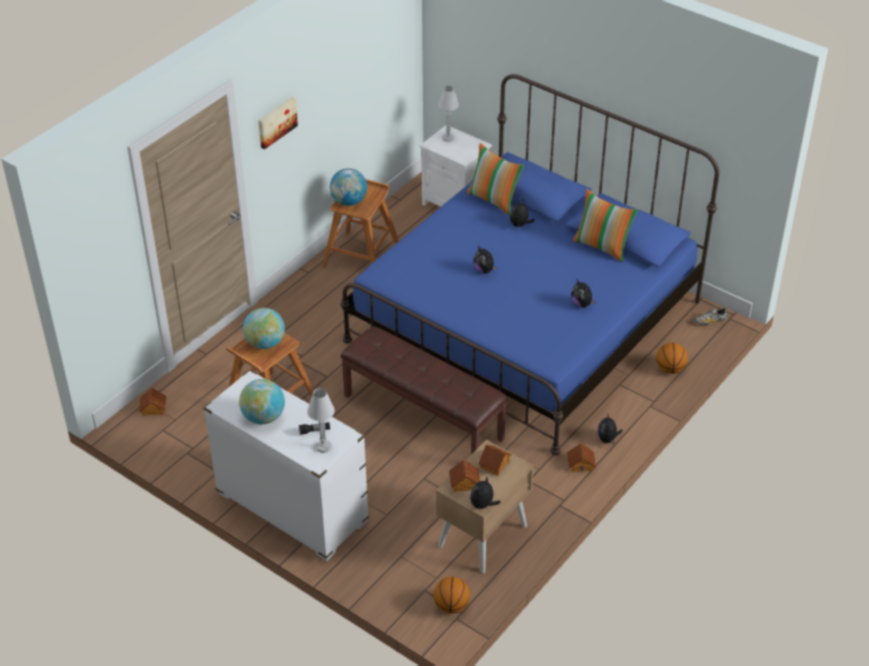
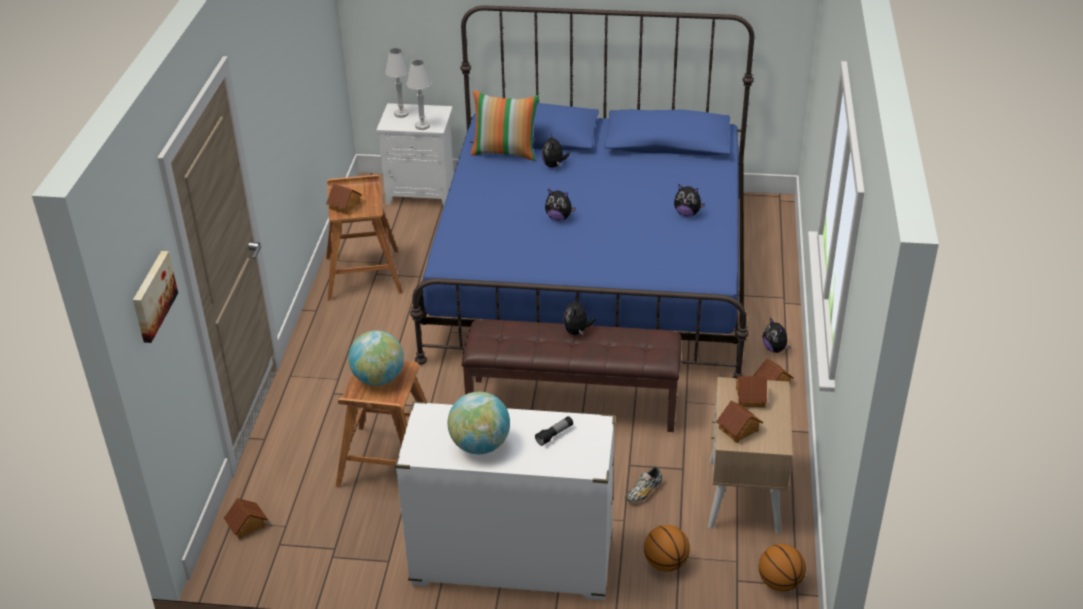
camera: 30 degrees left, 5 degrees down
picture [258,97,298,149] -> picture moved to [133,251,178,343]
white table lamp [307,388,335,453] -> white table lamp moved to [406,60,432,130]
globe [330,168,367,206] -> toy house [326,184,362,215]
plush toy [470,477,501,512] -> plush toy moved to [563,295,595,335]
pillow [573,189,638,262] -> none
basketball [656,343,688,374] -> basketball moved to [644,525,690,572]
shoe [694,308,727,325] -> shoe moved to [625,466,662,502]

